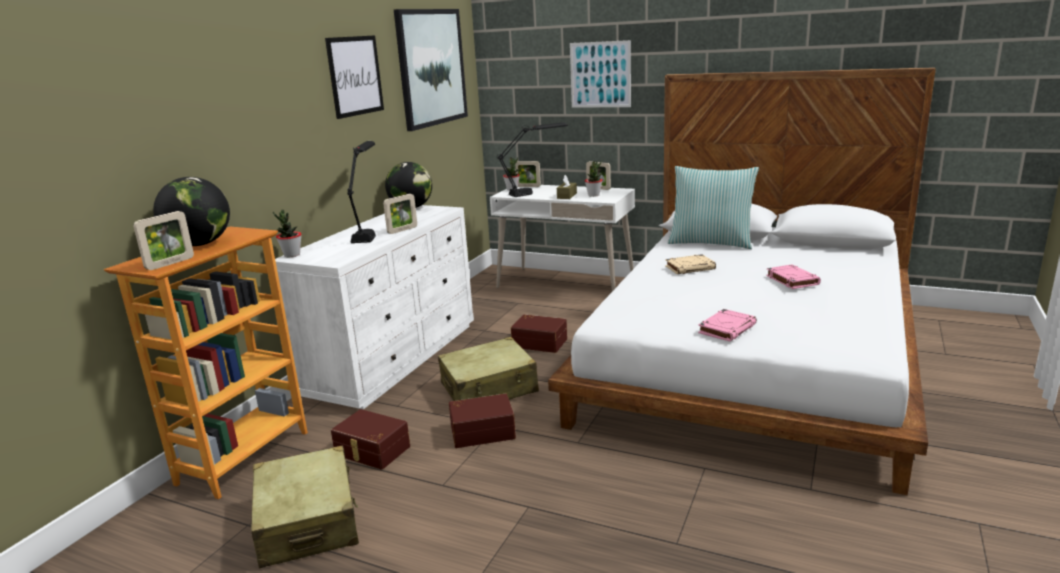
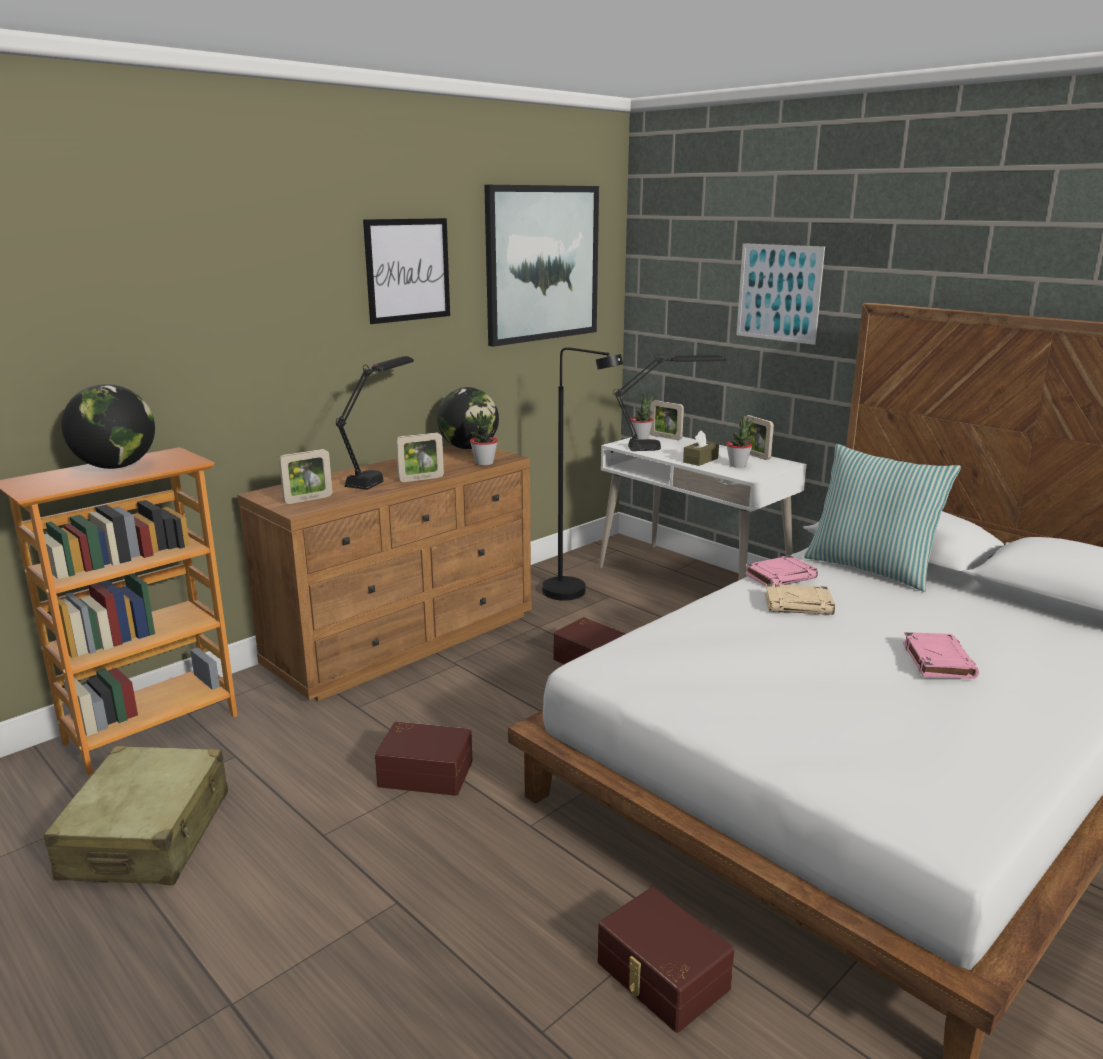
camera: 20 degrees right, 0 degrees up
picture frame [133,211,194,270] -> picture frame moved to [279,449,332,504]
potted plant [273,210,301,257] -> potted plant moved to [470,411,498,466]
white dresser [275,205,474,409] -> brown dresser [237,445,532,701]
brown storage box [331,409,410,470] -> brown storage box moved to [598,887,734,1033]
beige suitcase [438,337,539,401] -> none
pink book [698,309,757,341] -> pink book moved to [745,555,818,586]
none -> black floor lamp [542,347,623,601]

